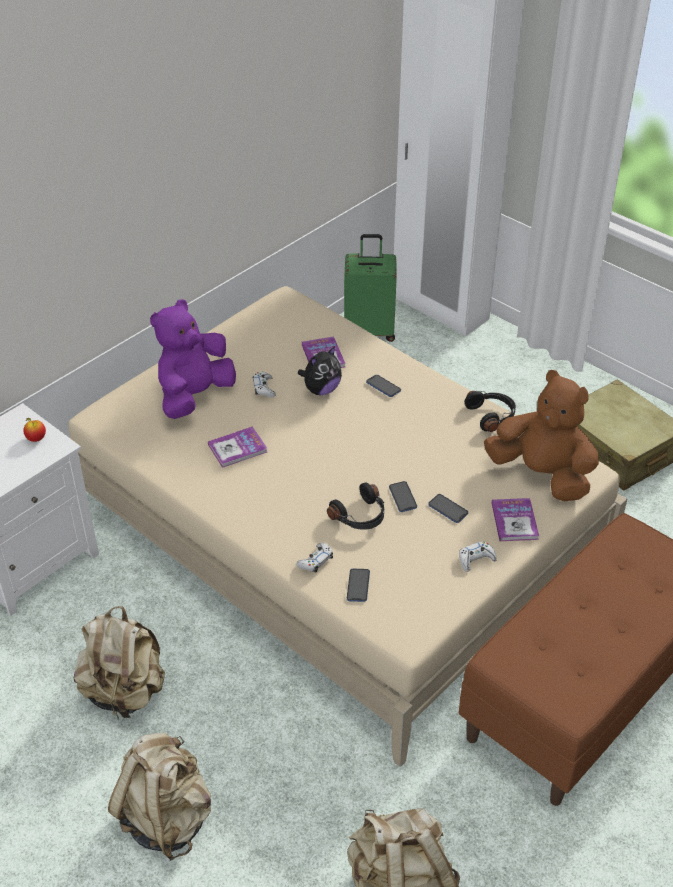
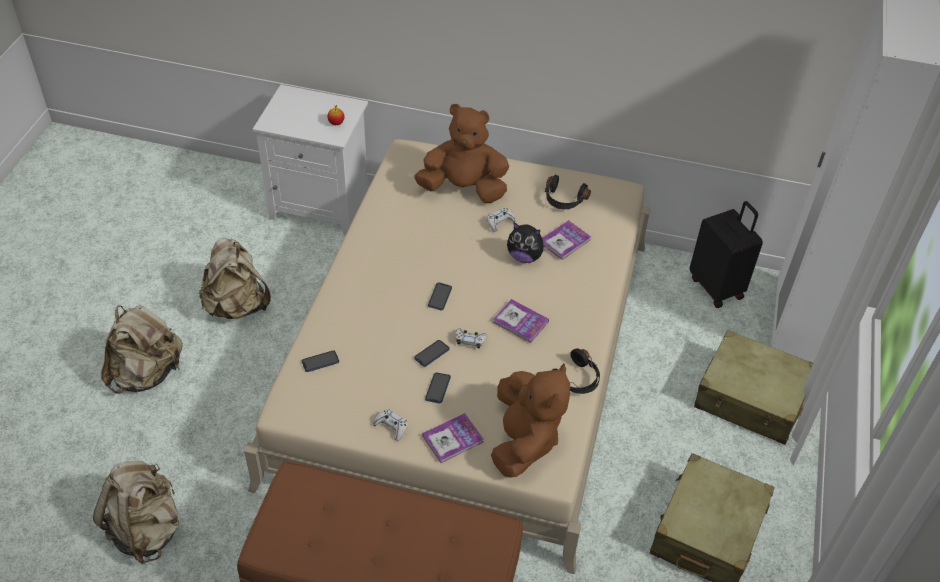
camera: 60 degrees right, 5 degrees up
purple plush toy [150,299,236,419] -> brown plush toy [414,104,509,203]
book [208,426,267,468] -> book moved to [493,299,549,343]
white game controller [296,543,333,573] -> white game controller moved to [455,328,487,348]
black headphones [327,482,384,530] -> black headphones moved to [545,175,591,209]
green suitcase [344,234,397,342] -> black suitcase [690,201,763,308]
phone [366,375,401,397] -> phone moved to [428,282,452,310]
none -> beige suitcase [694,330,813,445]

